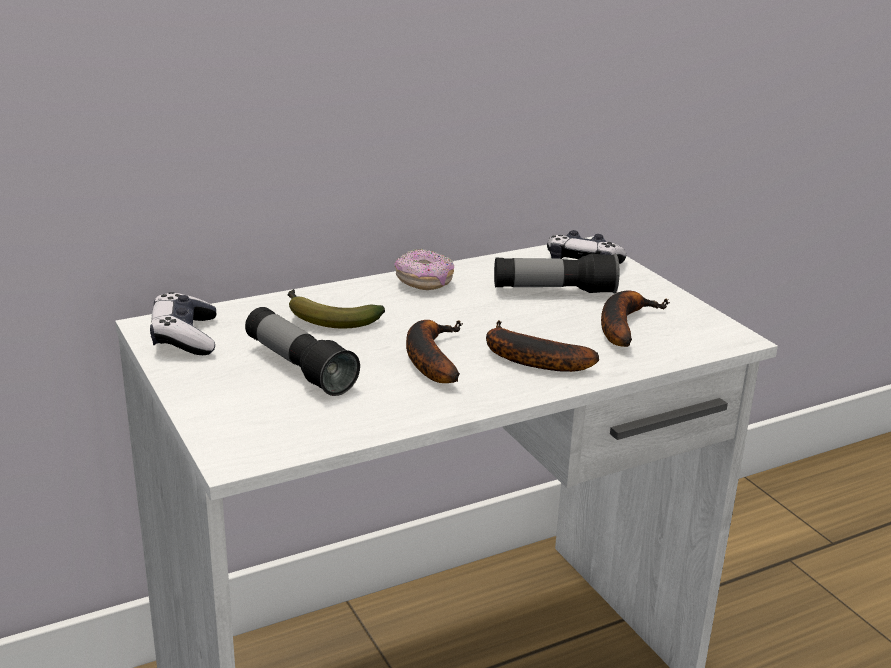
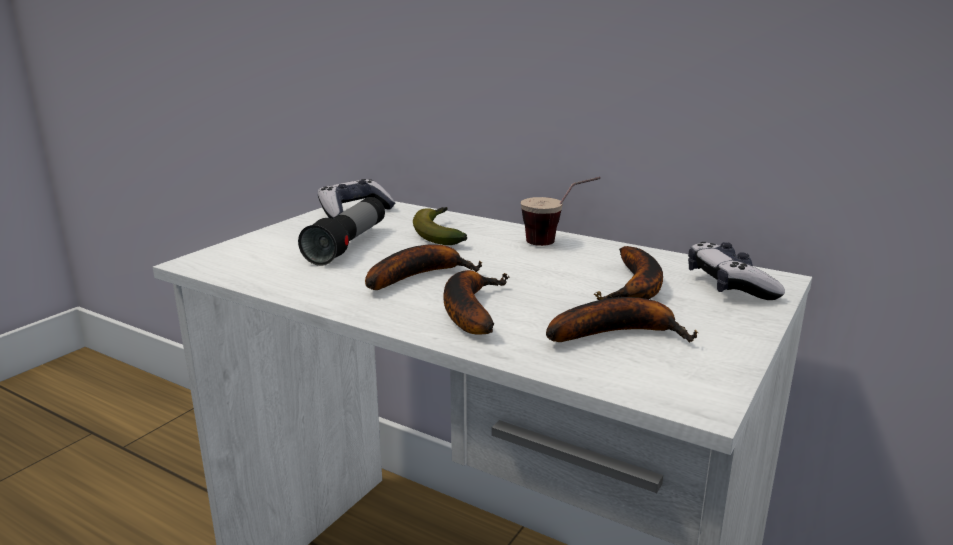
camera: 60 degrees right, 5 degrees down
donut [394,249,454,290] -> cup [520,177,600,246]
flashlight [494,253,619,293] -> banana [594,246,663,300]

